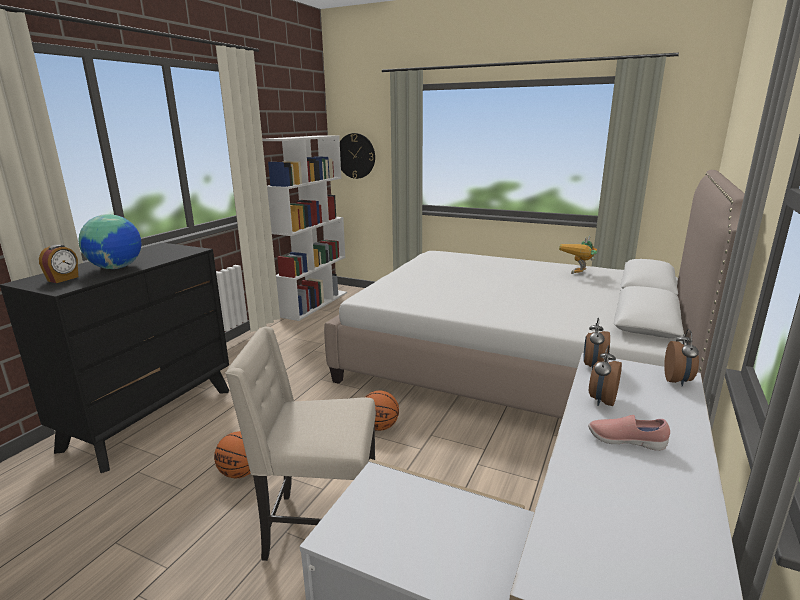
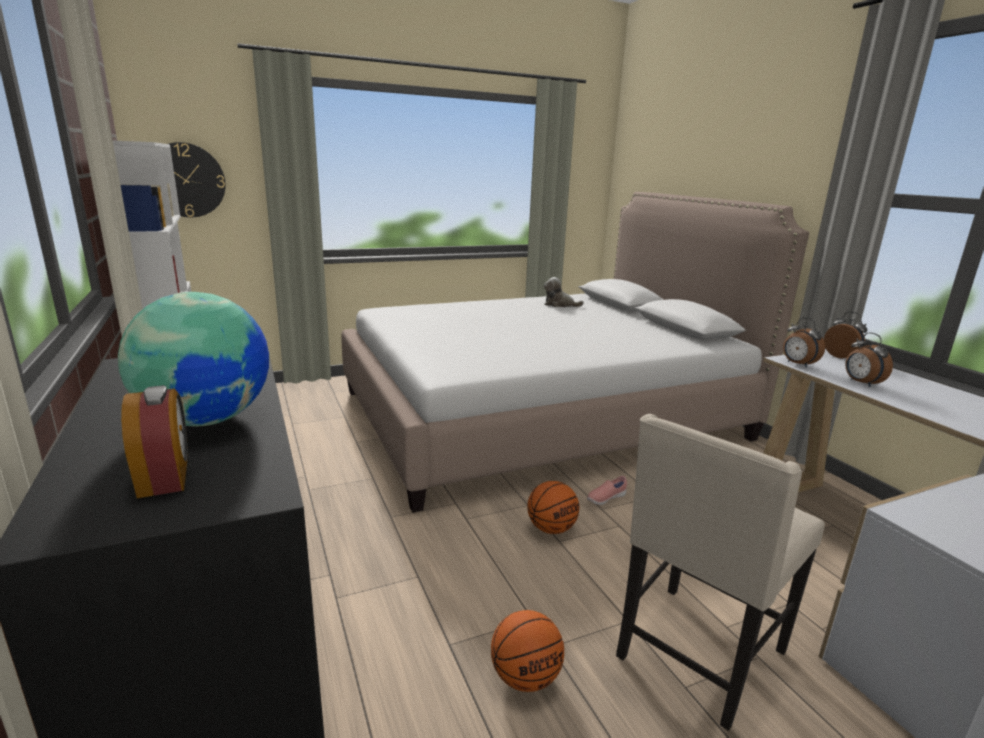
camera: 50 degrees left, 0 degrees up
toy robot [559,235,597,274] -> plush toy [544,277,584,307]
pink shoe [588,415,670,451] -> pink shoe moved to [587,476,627,505]

